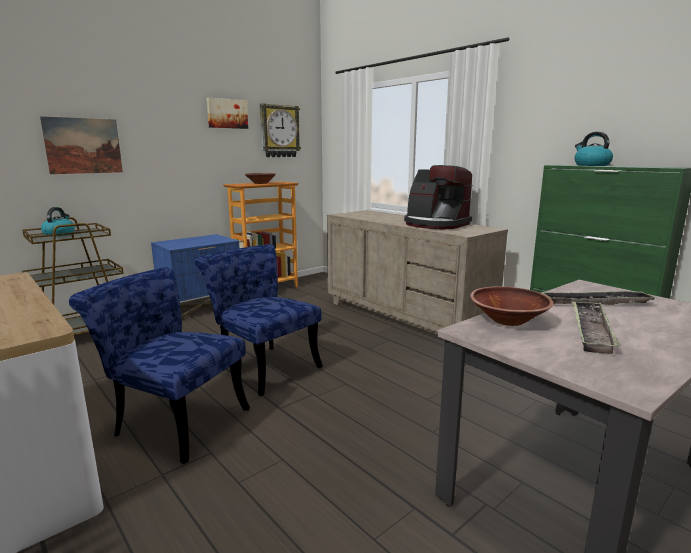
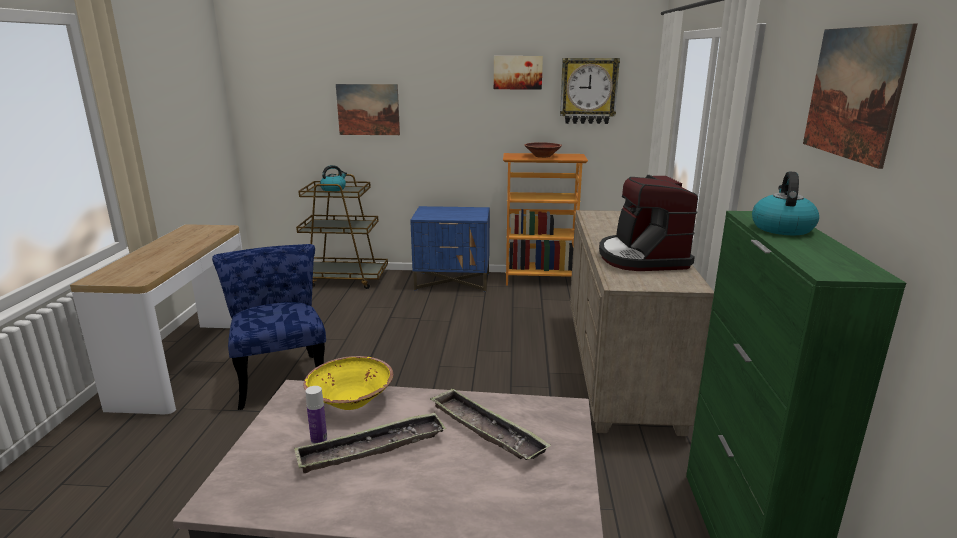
camera: 45 degrees right, 5 degrees up
blue chair [195,244,323,396] -> none
brown bowl [470,286,554,326] -> yellow bowl [304,356,393,410]
none -> bottle [305,386,327,444]
none -> picture [803,23,918,169]

